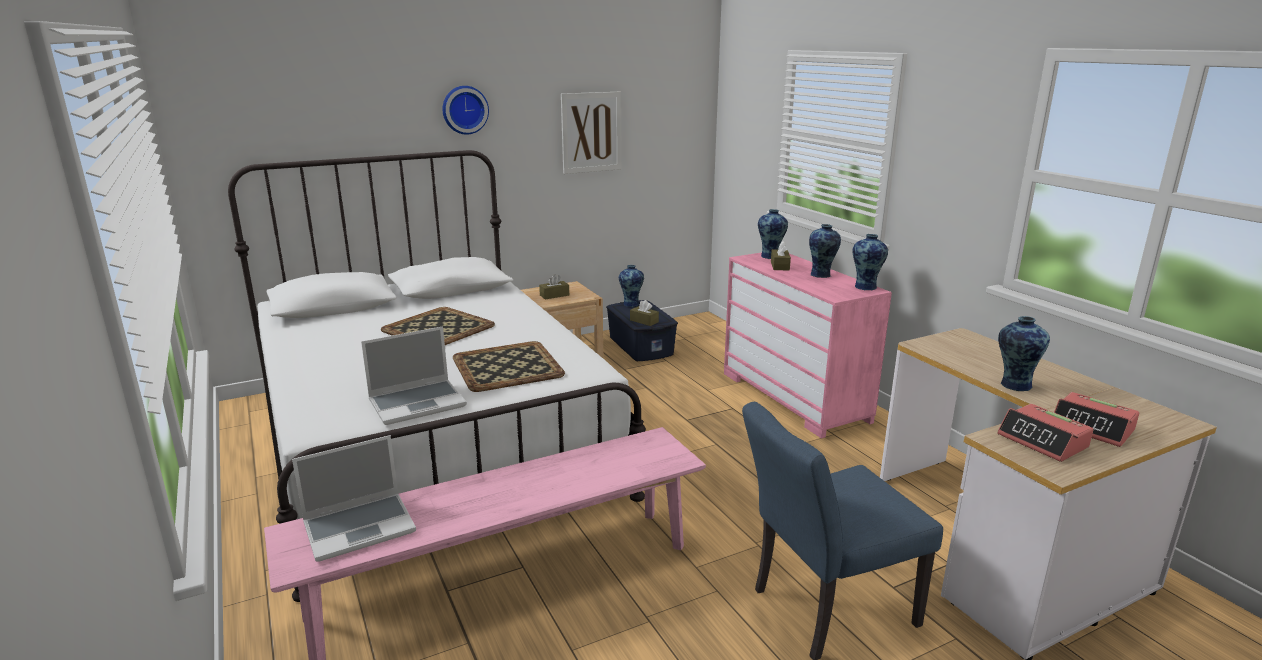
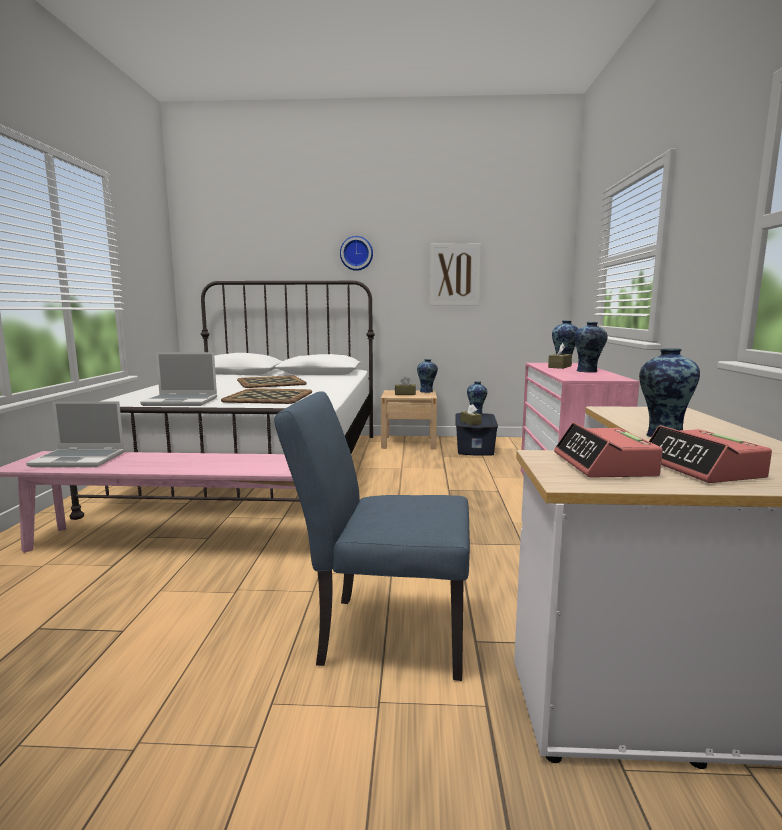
camera: 30 degrees right, 10 degrees down
vase [852,234,888,290] -> vase moved to [417,359,438,393]

